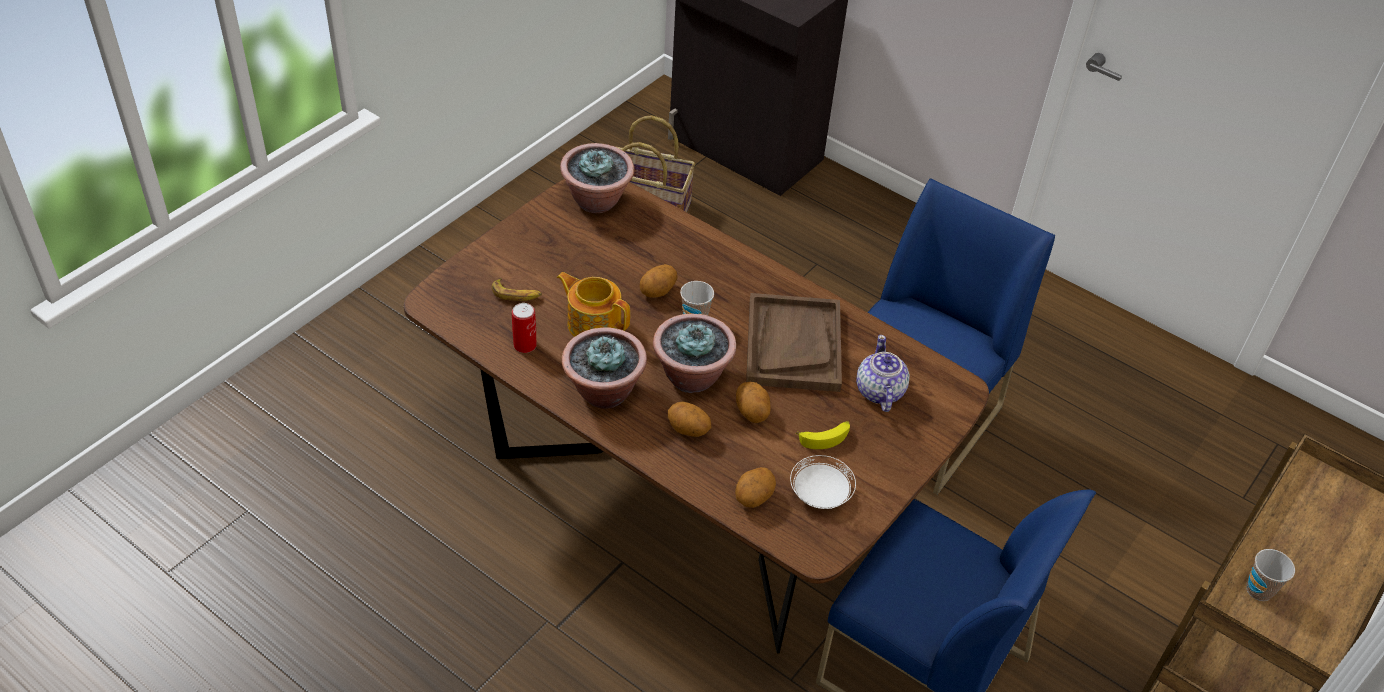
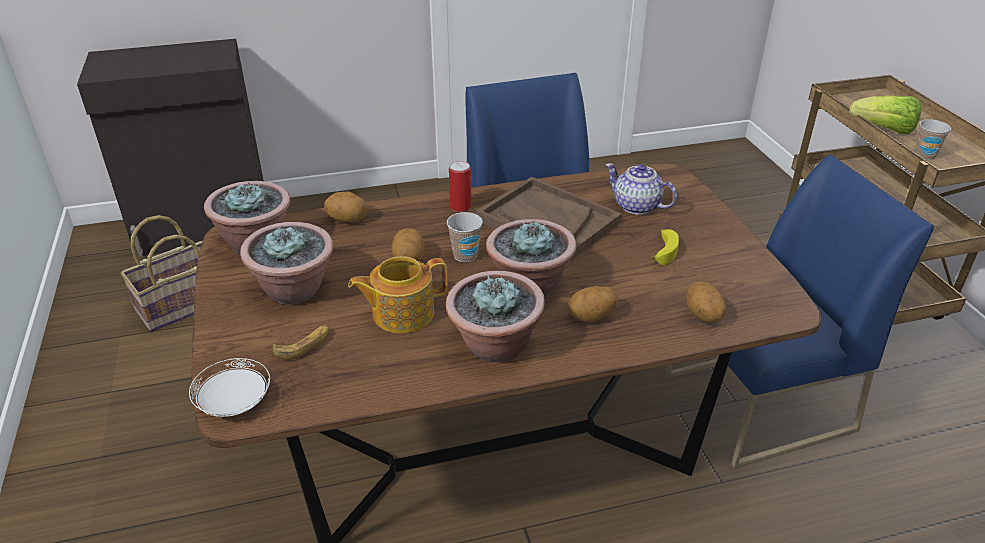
camera: 50 degrees left, 10 degrees down
can [512,303,537,353] -> can moved to [449,161,471,212]
potato [736,382,771,423] -> potato moved to [324,192,368,222]
white plate [790,455,856,509] -> white plate moved to [189,358,270,417]
none -> potted plant [240,222,334,305]
none -> lettuce [849,95,921,134]

